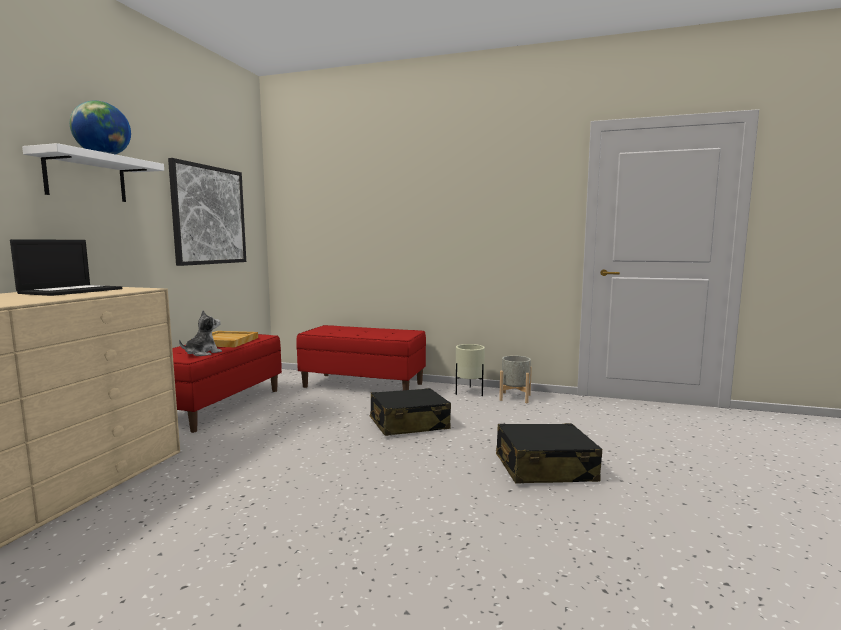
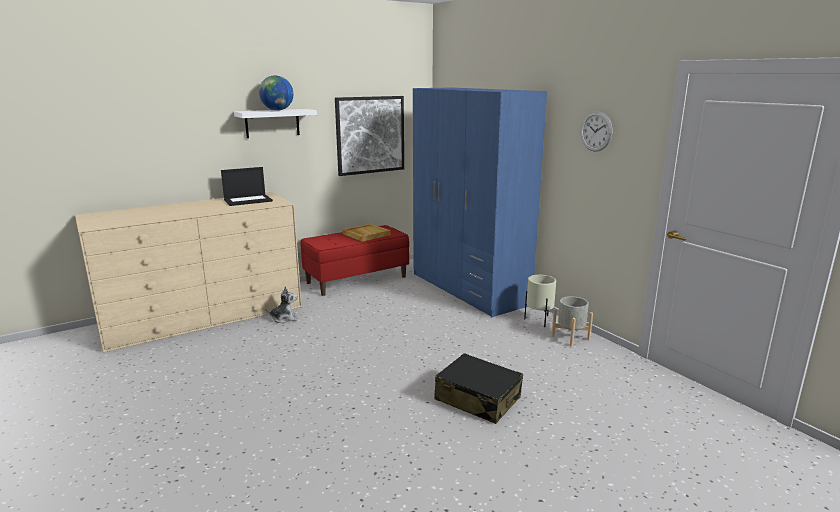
camera: 40 degrees right, 10 degrees up
plush toy [179,310,222,356] -> plush toy moved to [265,286,298,323]
red bench [296,325,426,390] -> blue wardrobe [413,87,547,317]
black suitcase [370,388,451,436] -> none
none -> wall clock [581,112,612,152]

